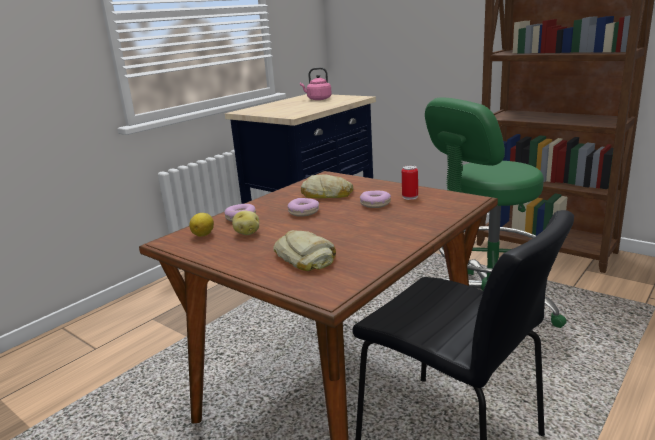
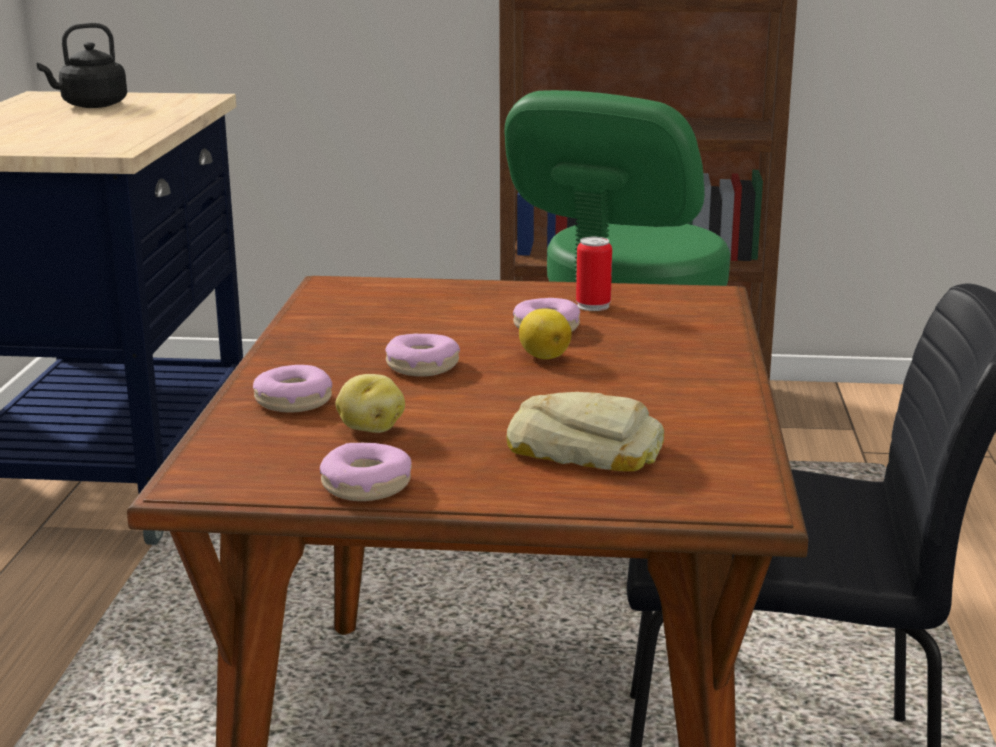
camera: 35 degrees left, 0 degrees up
lemon [189,213,214,237] -> lemon moved to [519,308,572,359]
pink kettle [300,67,332,100] -> black kettle [37,23,127,108]
bread [301,174,353,198] -> none
none -> donut [320,443,412,501]

